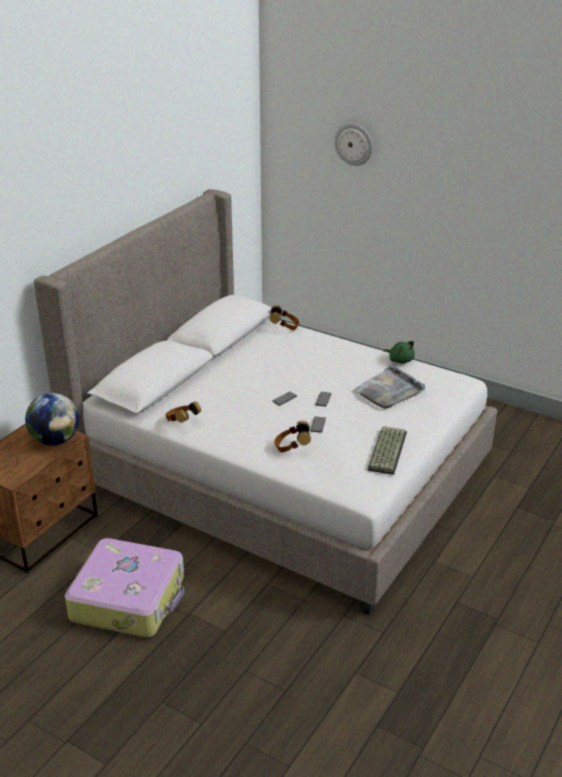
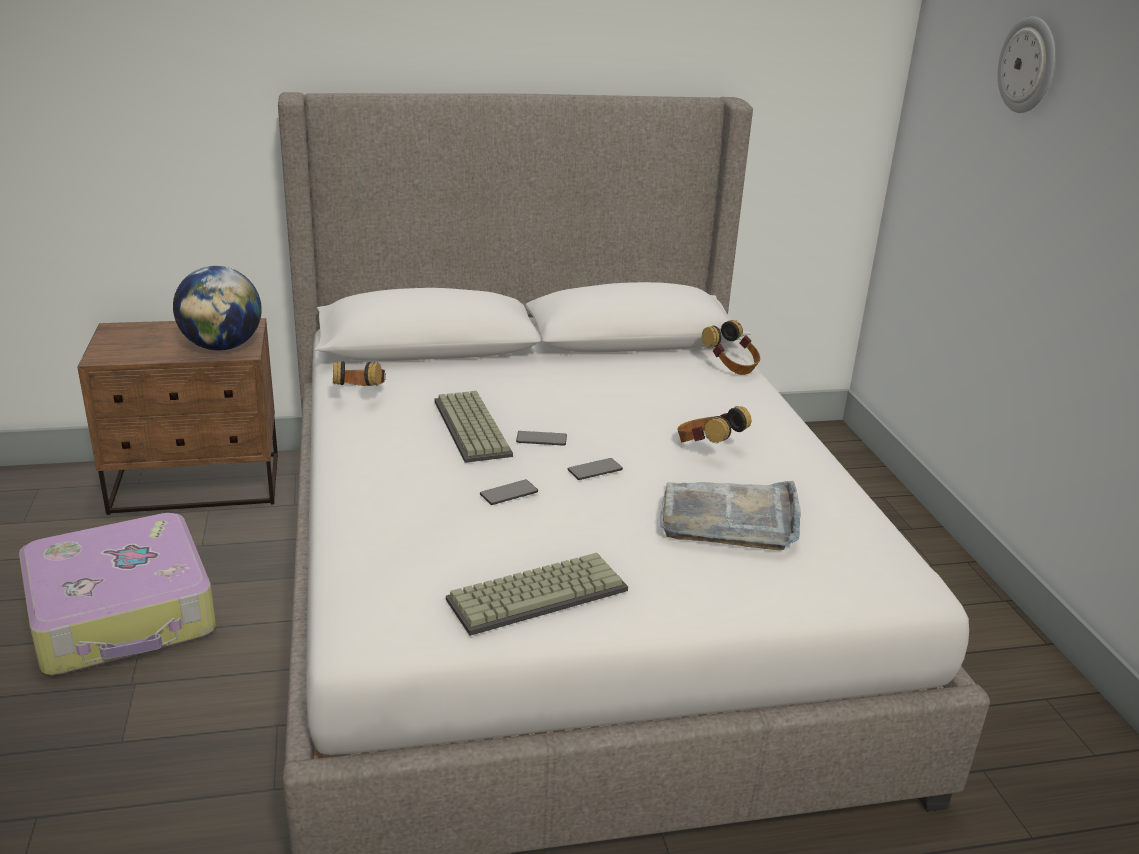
camera: 45 degrees right, 5 degrees down
headphones [274,421,311,452] -> headphones moved to [677,406,752,443]
green plush toy [383,341,415,364] -> none
none -> keyboard [435,391,513,463]

